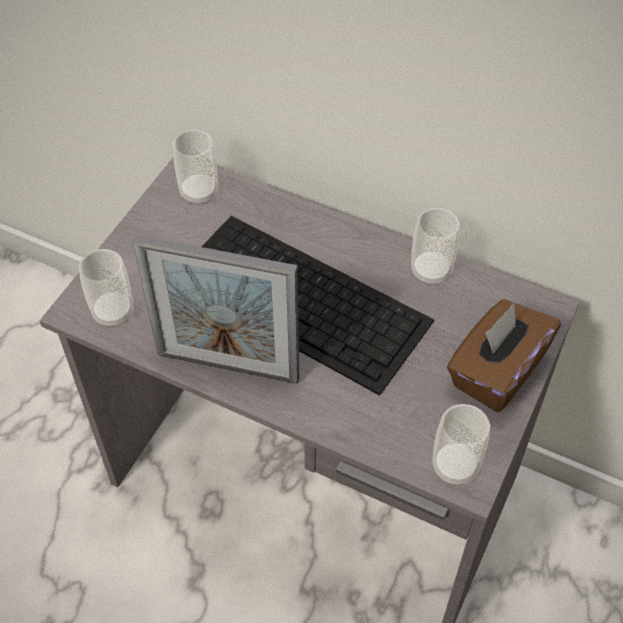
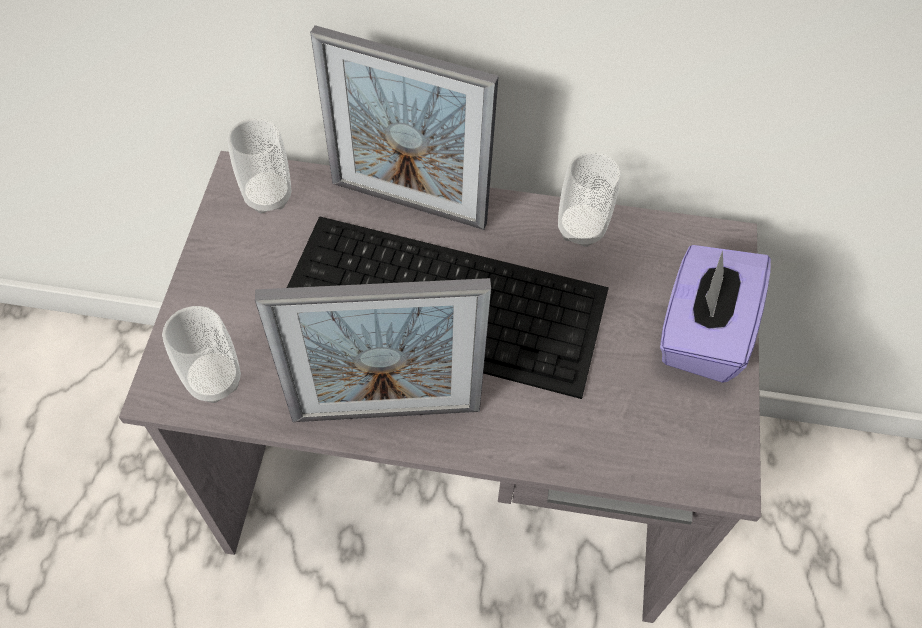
camera: 20 degrees left, 5 degrees up
cup [432,404,490,486] -> none
brown tissue box [447,299,561,412] -> purple tissue box [660,245,771,383]
none -> picture frame [310,25,499,230]

